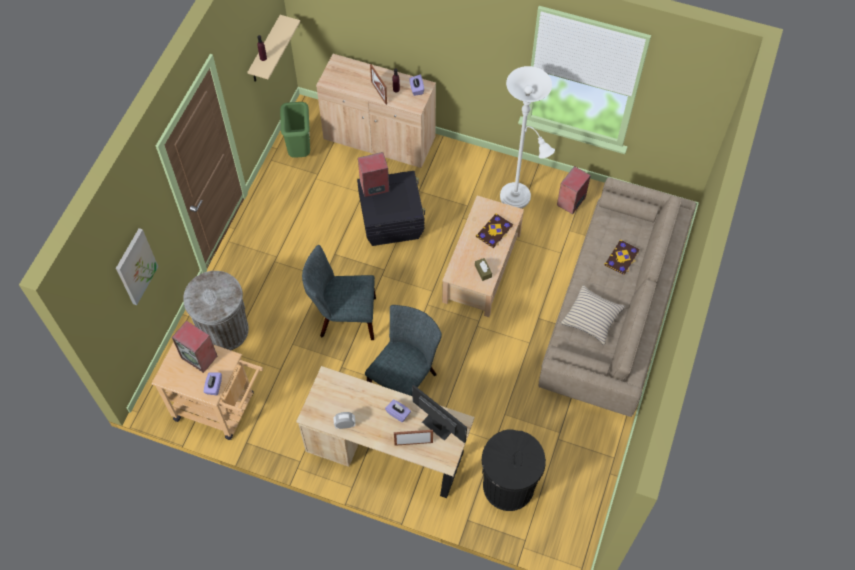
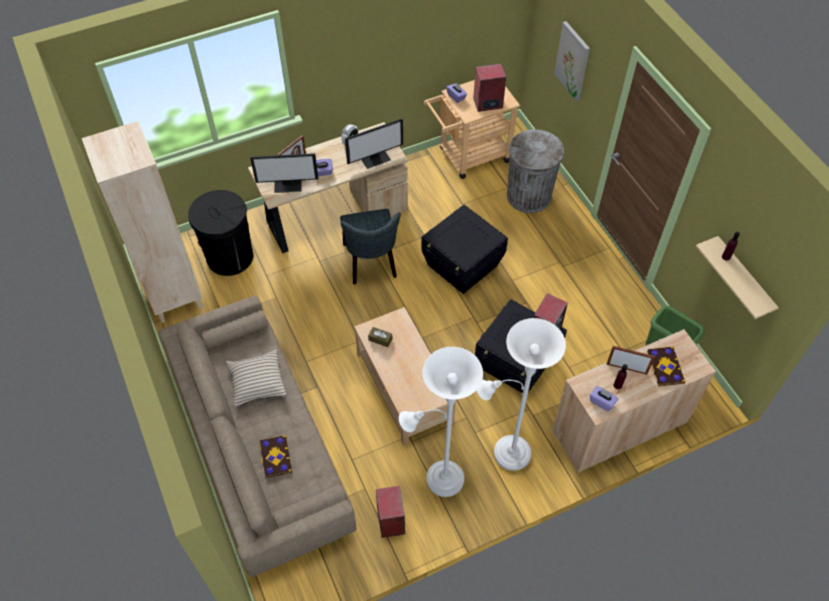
camera: 135 degrees right, 5 degrees down
grey chair [302,245,376,340] -> black storage box [421,205,508,294]
book [476,213,513,248] -> book moved to [647,347,685,386]
none -> beige bookcase [82,121,203,323]
none -> monitor [345,119,403,169]
none -> white floor lamp [476,318,566,471]

